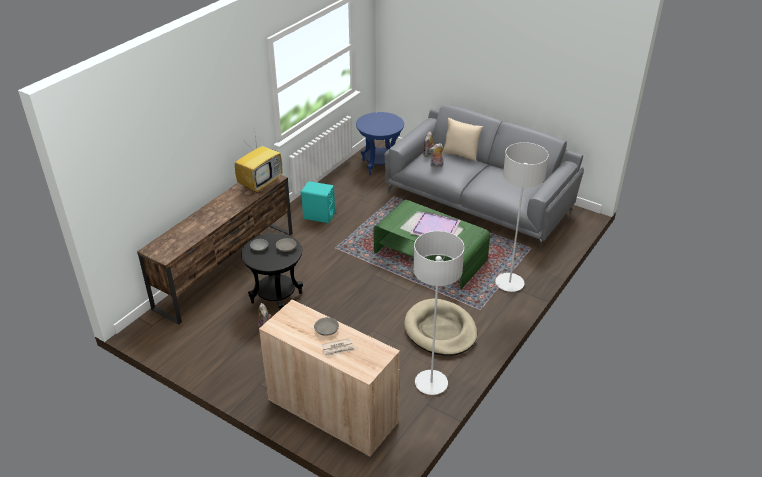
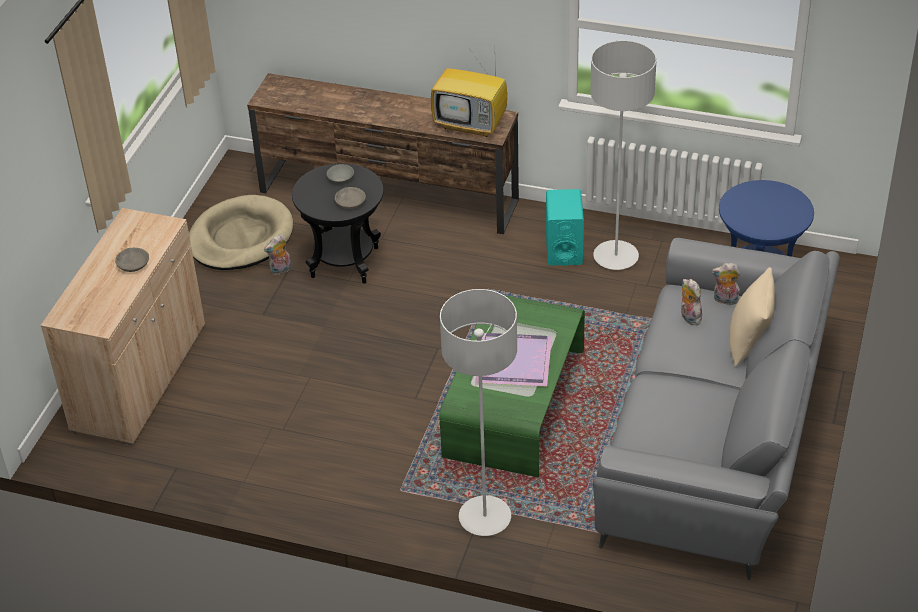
camera: 75 degrees right, 5 degrees up
newspaper [321,338,355,357] -> none
beige dog bed [404,298,477,356] -> beige dog bed moved to [189,195,293,270]
grey floor lamp [413,231,465,395] -> grey floor lamp moved to [590,40,656,270]

